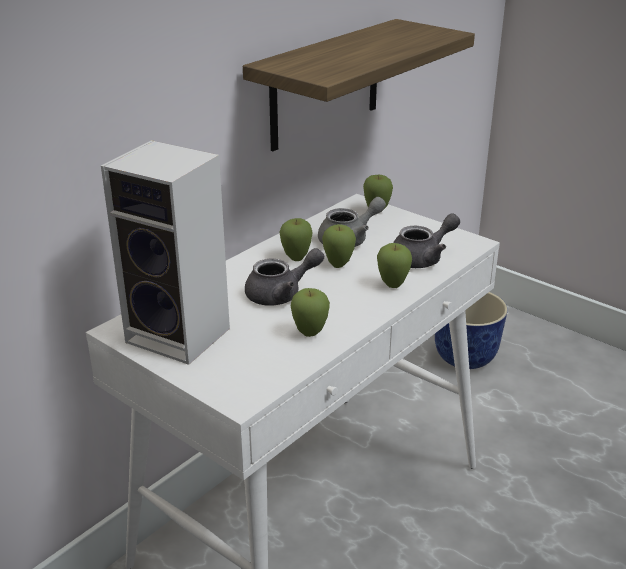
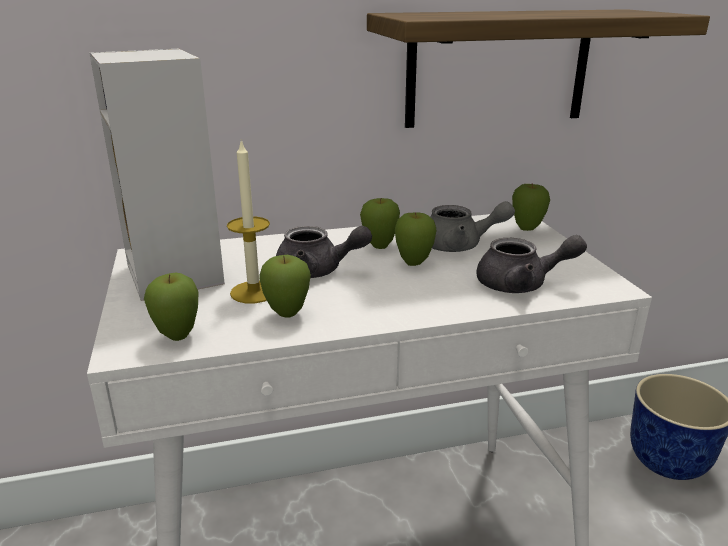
camera: 35 degrees right, 5 degrees down
apple [377,243,412,288] -> apple moved to [144,272,198,341]
none -> candle [227,139,270,303]

